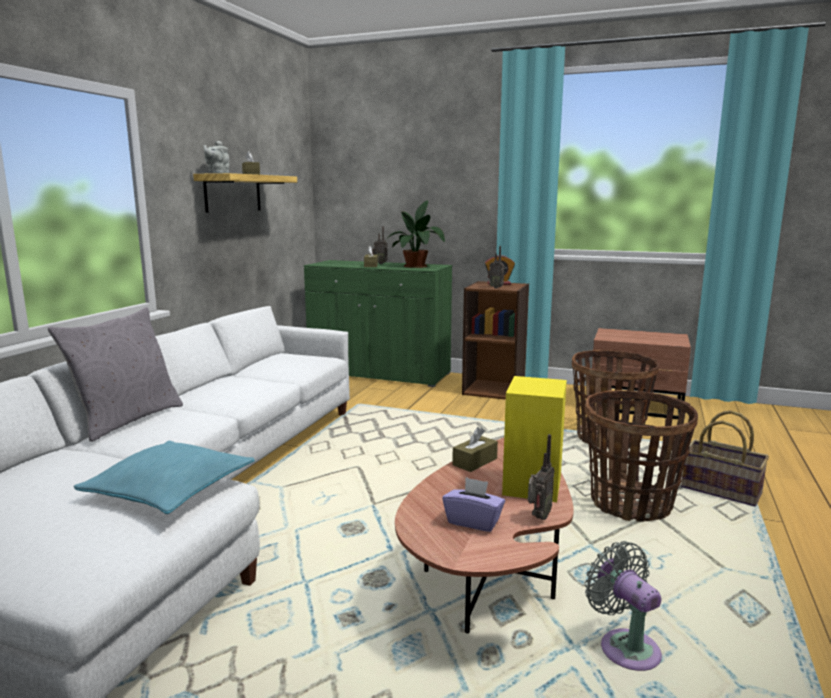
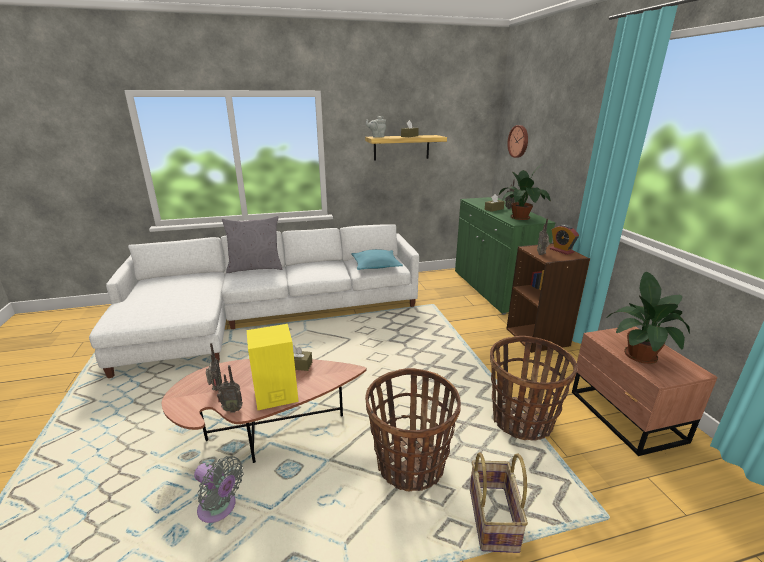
camera: 55 degrees right, 10 degrees up
turquoise pillow [73,441,255,514] -> turquoise pillow moved to [351,249,403,270]
purple tissue box [442,477,505,532] -> radio [206,343,222,391]
grey fan [585,541,662,671] -> grey fan turned 90 degrees clockwise [194,456,243,523]
none -> wall clock [507,125,528,158]
none -> potted plant [607,272,690,364]

